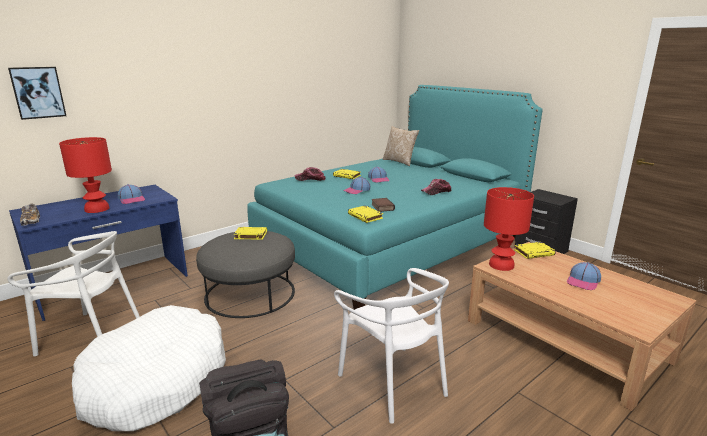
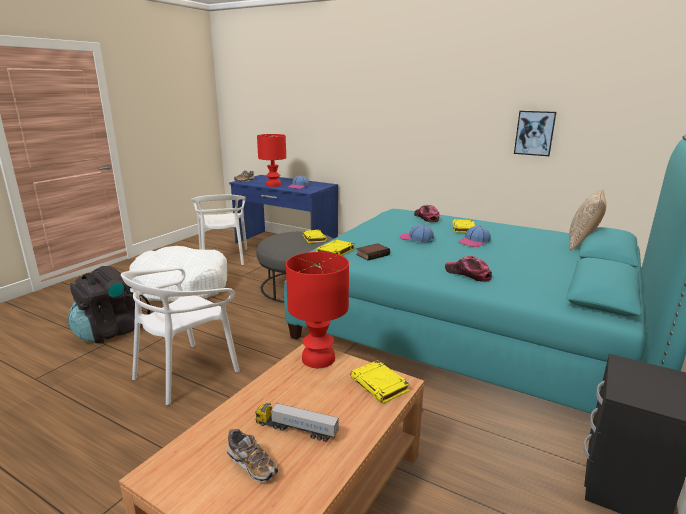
camera: 70 degrees right, 0 degrees up
picture [8,67,66,120] -> picture moved to [514,111,556,156]
cap [567,262,601,290] -> toy truck [255,403,339,442]
none -> shoe [227,429,278,483]

